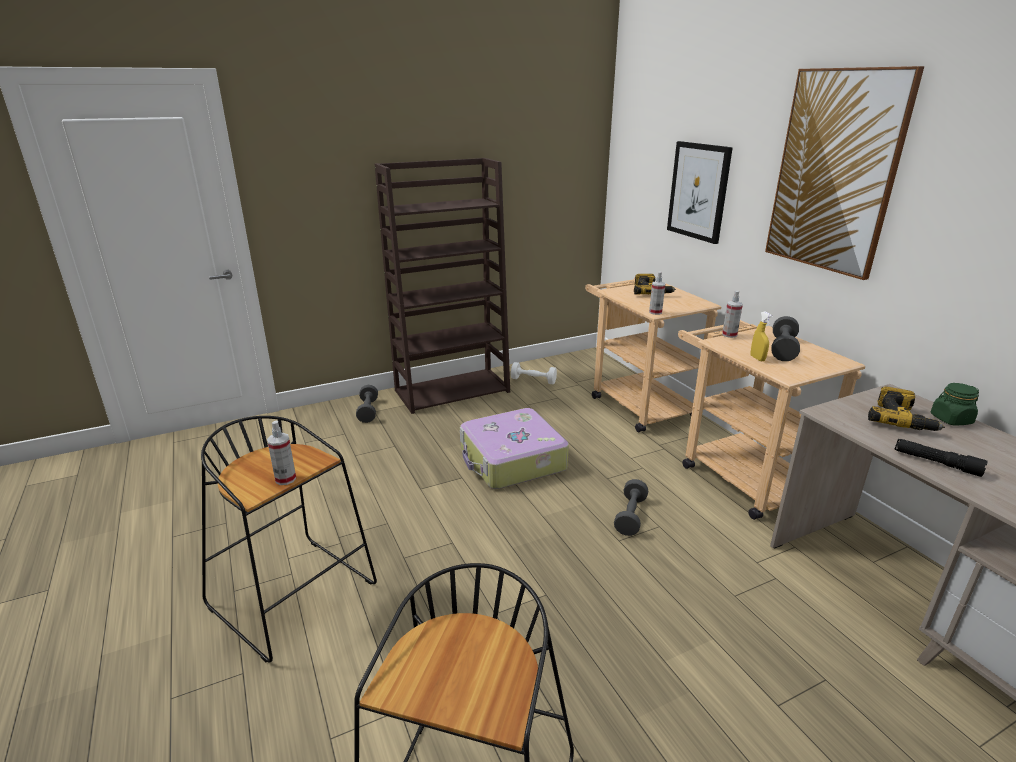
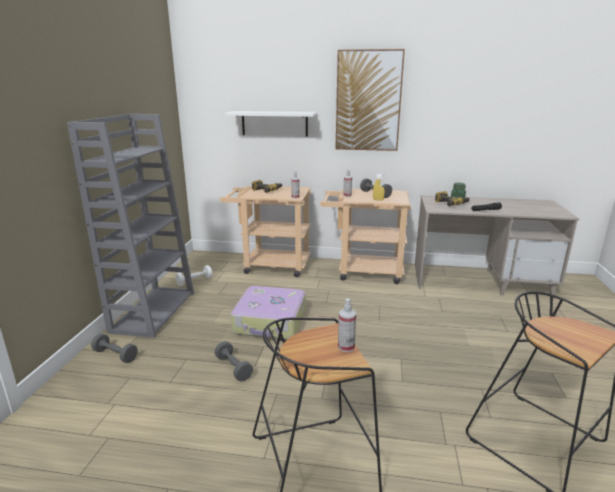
camera: 55 degrees left, 5 degrees down
brown bookcase [375,158,510,414] -> grey bookcase [67,114,194,338]
grey dumbbell [614,479,648,536] -> grey dumbbell moved to [215,341,253,381]
picture [667,141,733,244] -> white shelf [225,111,317,137]

